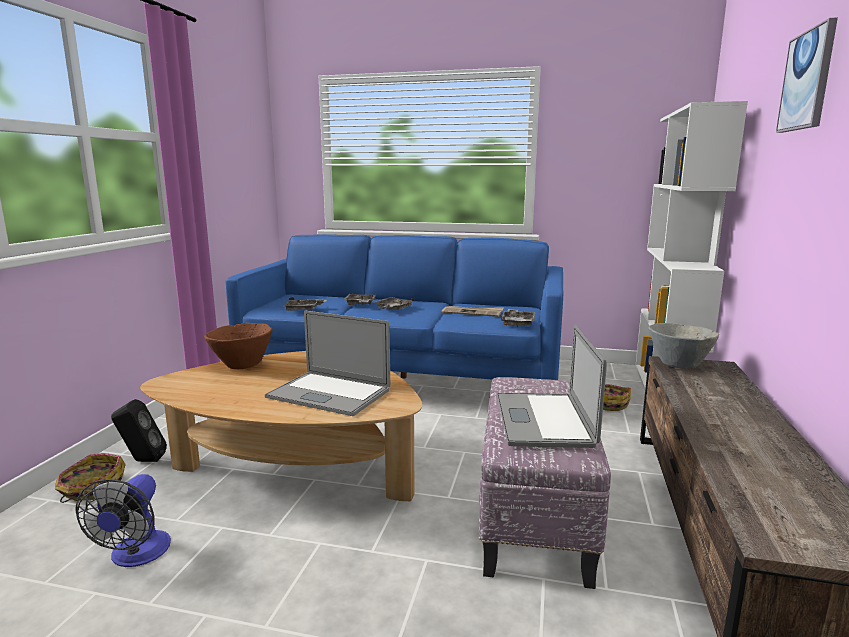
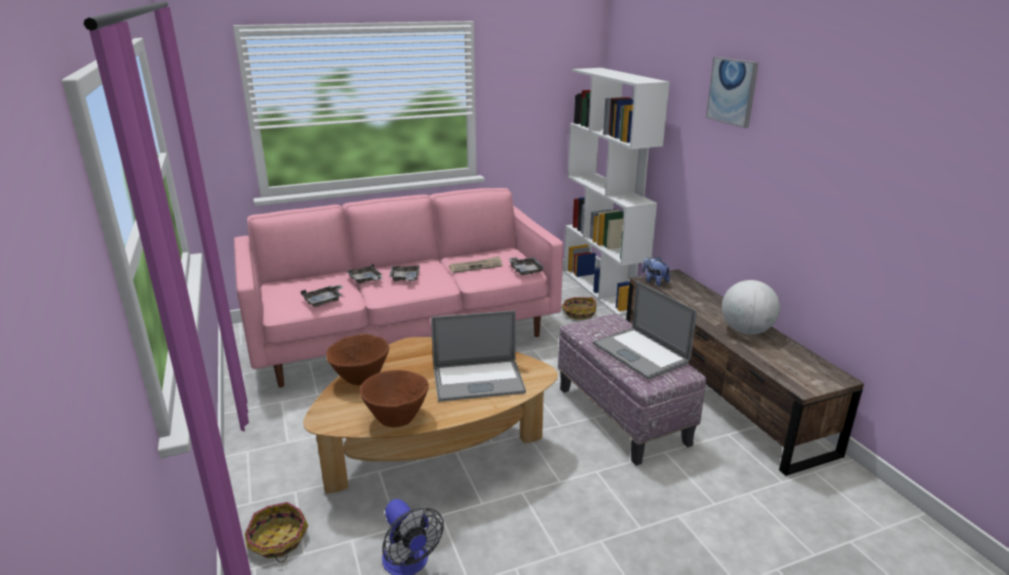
camera: 35 degrees left, 10 degrees up
black speaker [111,399,167,462] -> none
blue sofa [225,234,563,380] -> pink sofa [234,188,564,388]
grey bowl [648,323,719,368] -> plush toy [642,257,670,286]
none -> brown bowl [360,370,429,427]
none -> globe [722,280,780,335]

